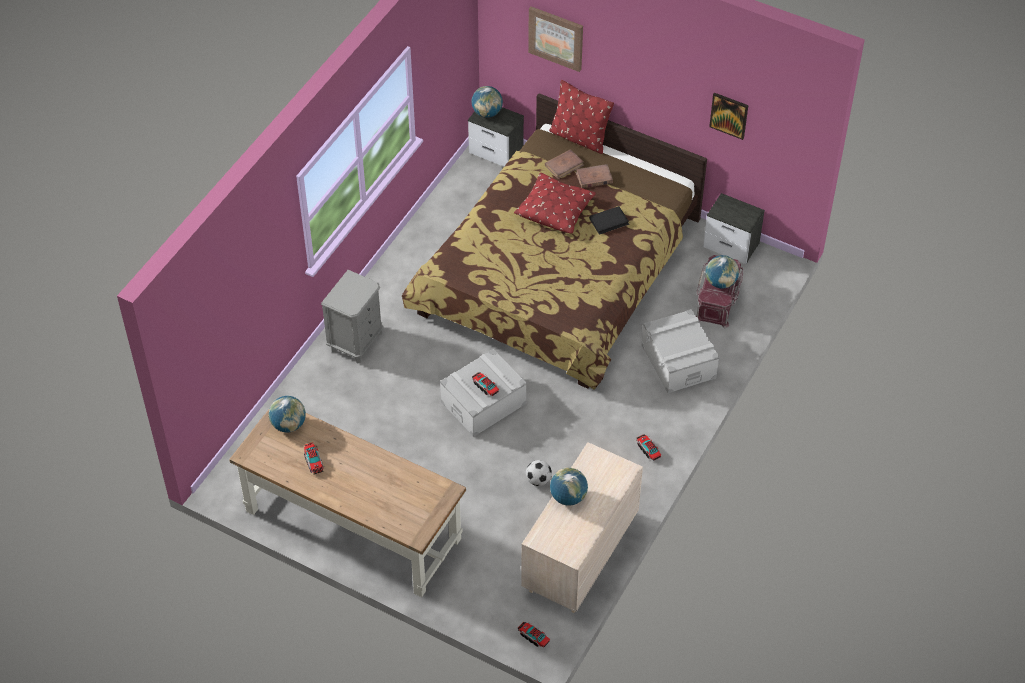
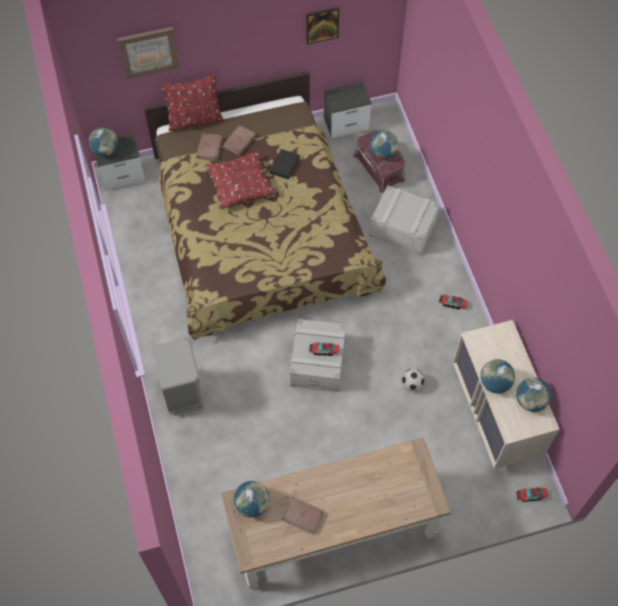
camera: 45 degrees left, 10 degrees up
toy truck [304,443,324,475] -> brown book [282,497,324,535]
none -> globe [516,377,552,412]

